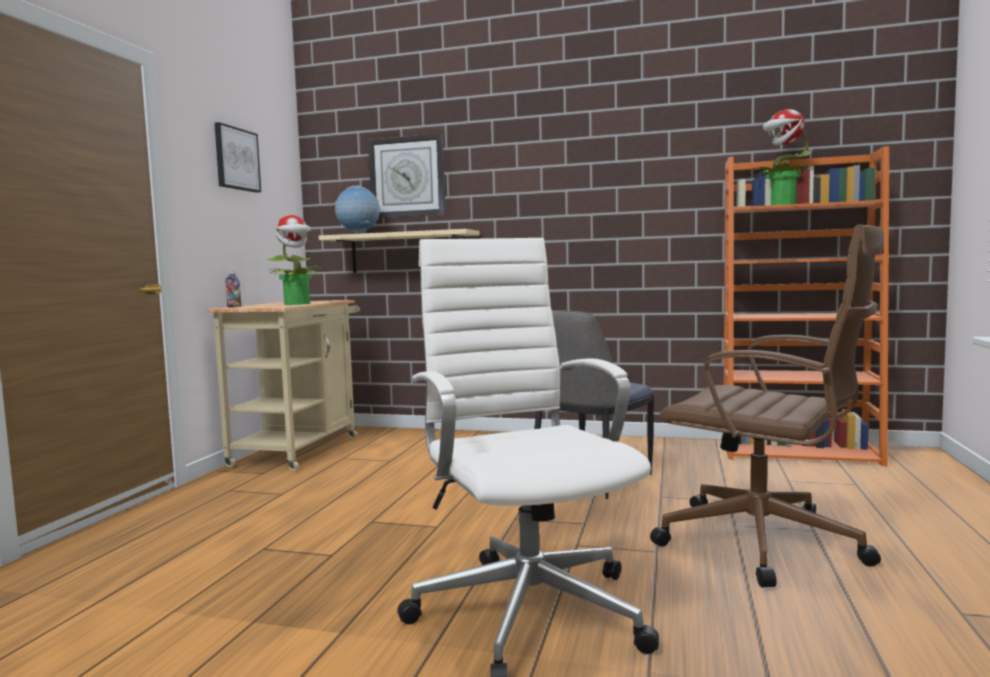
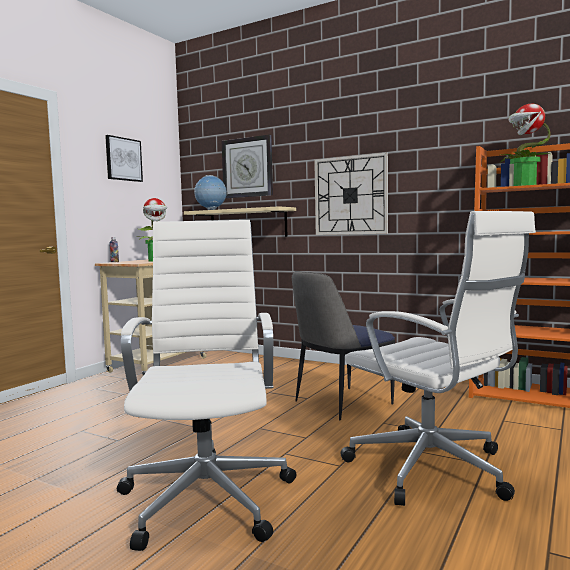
camera: 15 degrees right, 0 degrees up
brown office chair [650,224,884,587] -> white office chair [340,211,536,506]
none -> wall clock [314,152,388,235]

